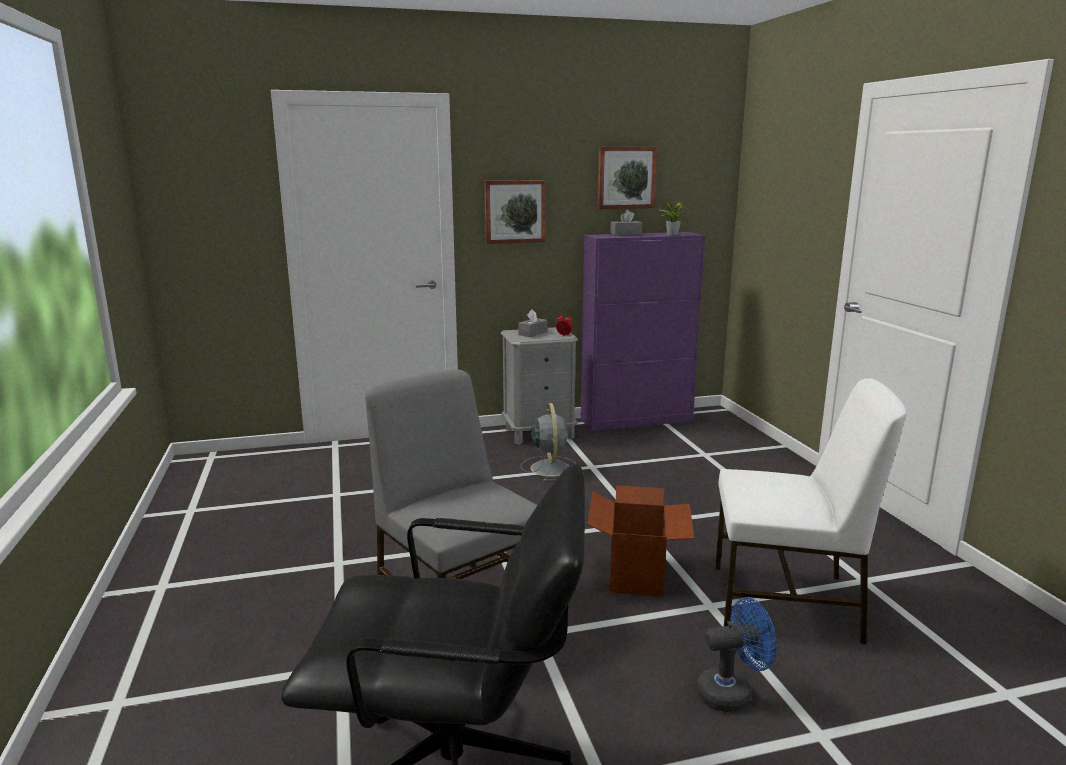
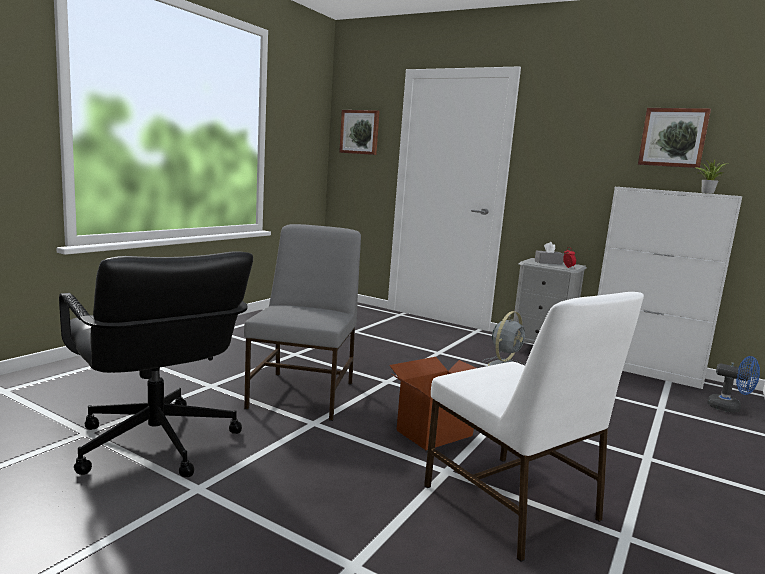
camera: 45 degrees right, 5 degrees down
picture [484,180,546,244] -> picture moved to [339,110,380,155]
purple cabinet [581,232,706,431] -> white cabinet [598,187,742,389]
grey tissue box [610,210,642,236] -> none
blue fan [697,598,777,712] -> blue fan moved to [707,356,760,413]

